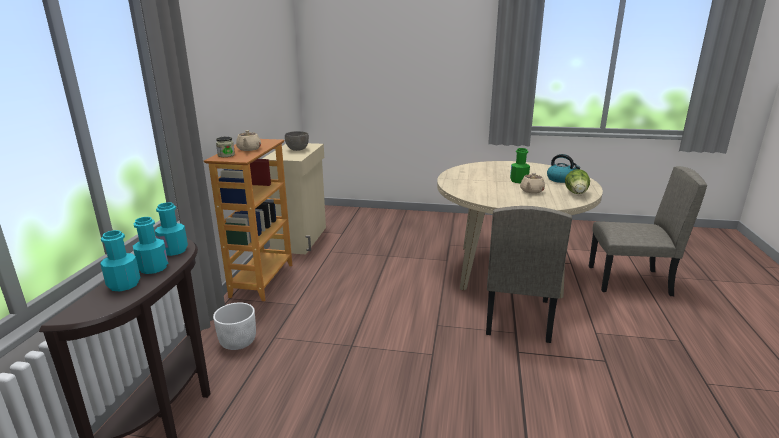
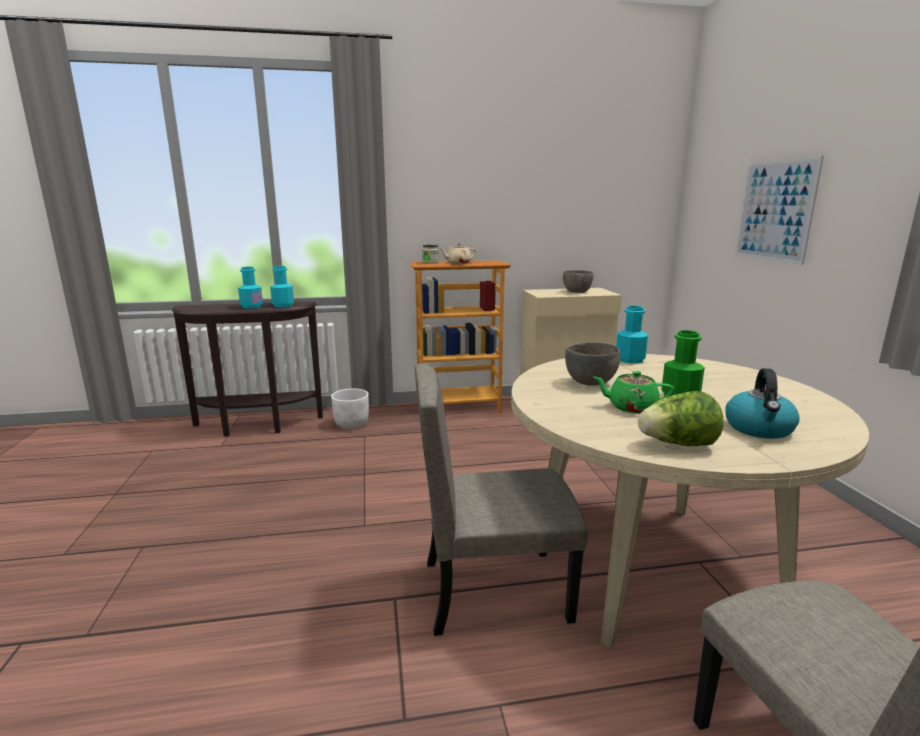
camera: 70 degrees right, 5 degrees down
turquoise bottle [100,230,141,291] -> turquoise bottle moved to [616,306,648,364]
beige teapot [520,173,545,194] -> green teapot [593,371,674,413]
none -> grey bowl [565,342,621,386]
none -> picture [735,156,824,265]

